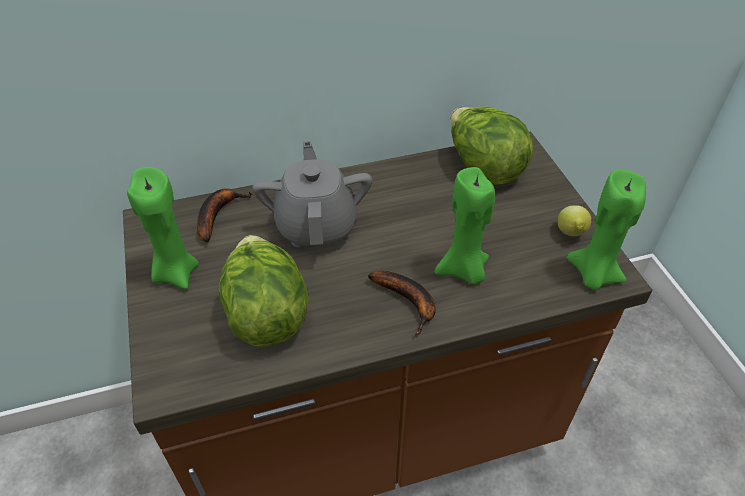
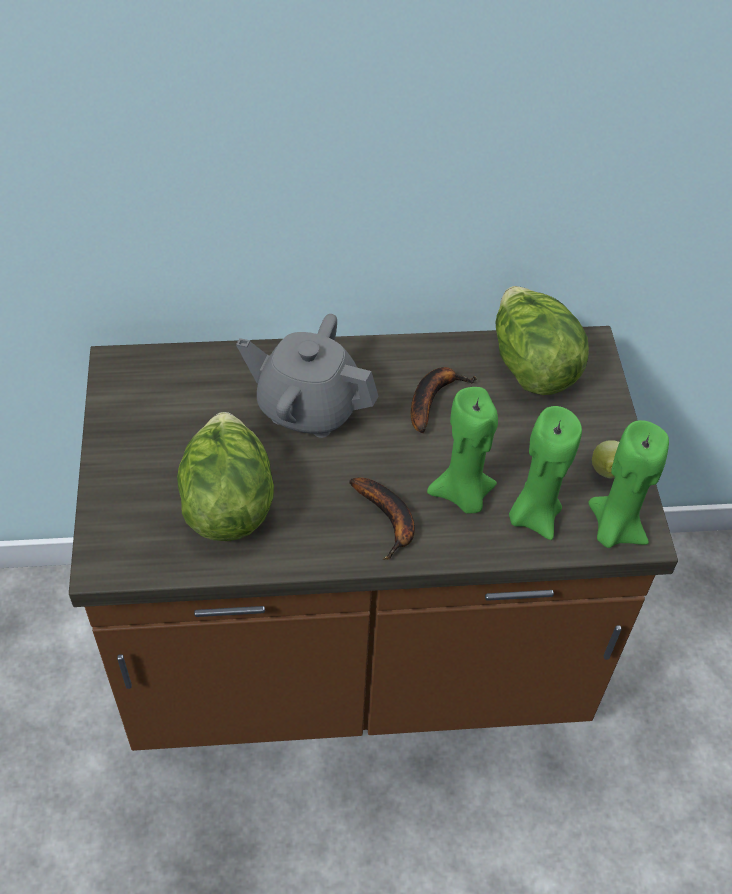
camera: 10 degrees right, 5 degrees up
green candle [127,167,199,289] -> green candle moved to [509,406,582,540]
banana [197,188,253,242] -> banana moved to [411,367,477,433]
grey teapot [252,141,372,247] -> grey teapot turned 75 degrees counterclockwise [236,314,378,438]

